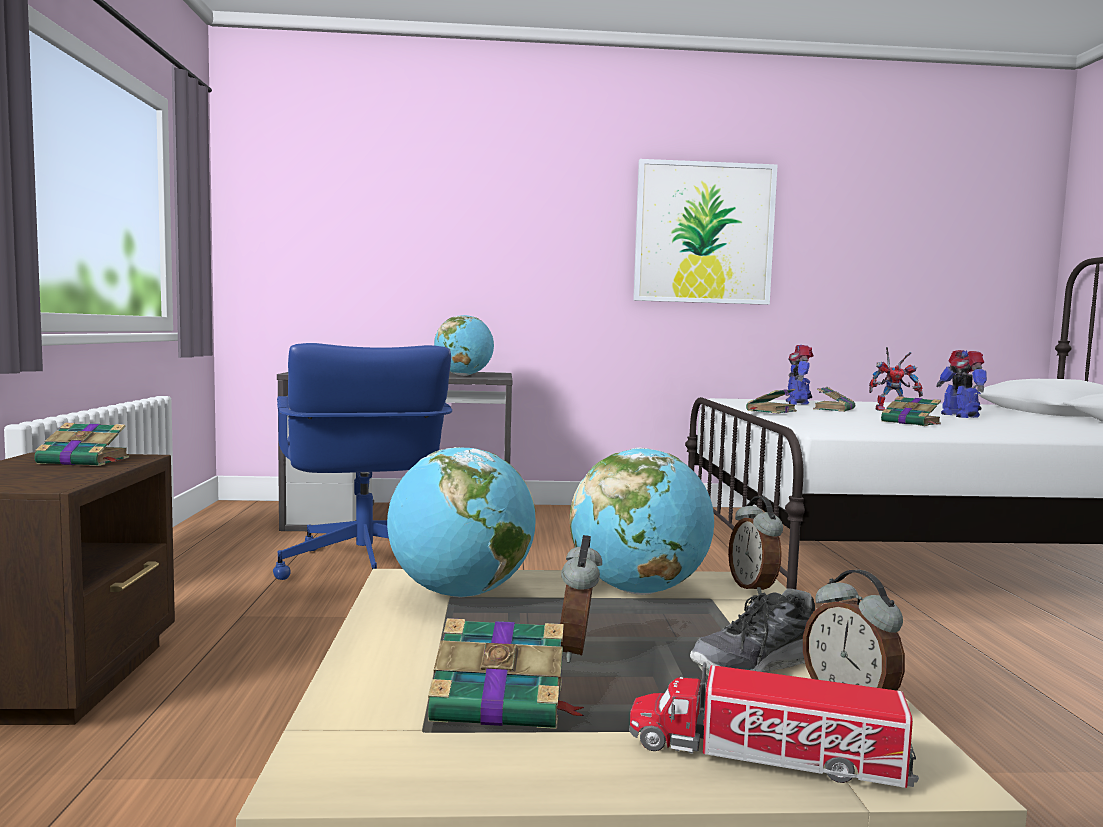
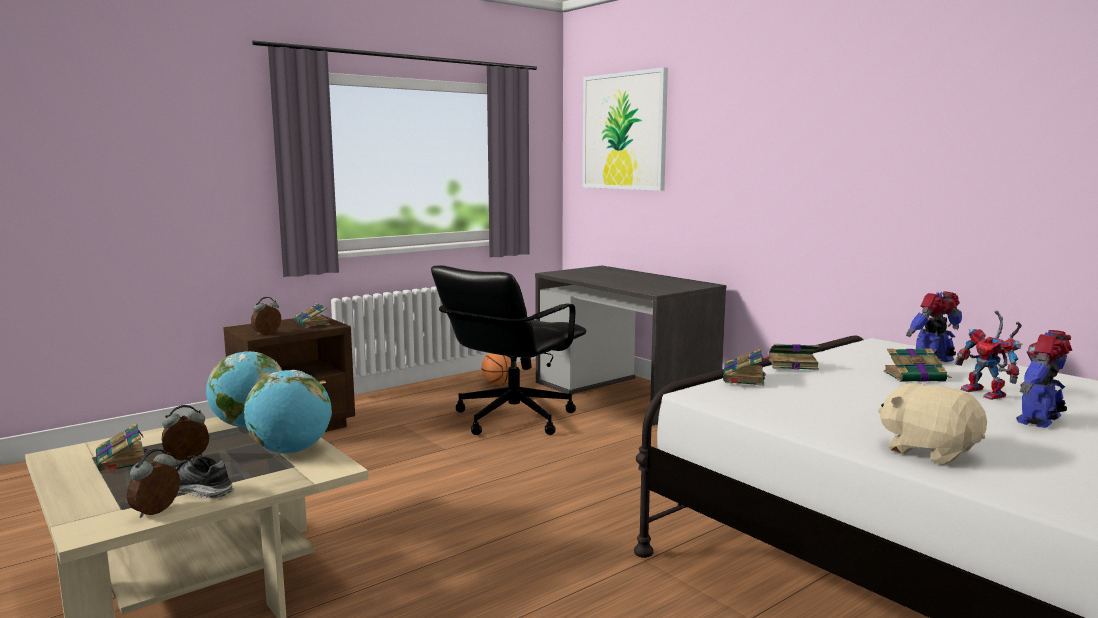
camera: 55 degrees right, 5 degrees up
blue office chair [273,343,452,580] -> black office chair [431,265,586,435]
globe [434,315,494,376] -> none
toy truck [629,662,919,788] -> none
picture [633,159,778,305] -> picture moved to [582,67,668,191]
alarm clock [728,496,783,594] -> alarm clock moved to [251,297,281,335]
book [881,396,941,426] -> book moved to [723,348,766,386]
none -> basketball [481,353,517,385]
none -> beige plush toy [878,383,987,465]

